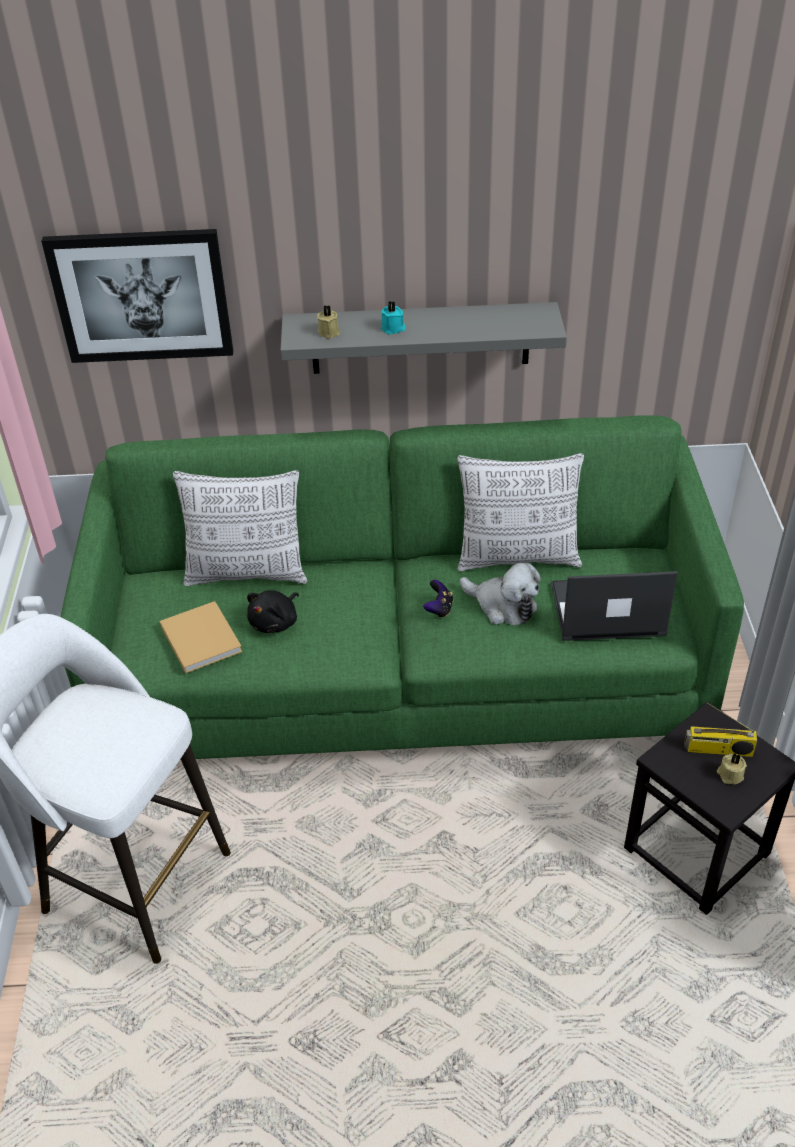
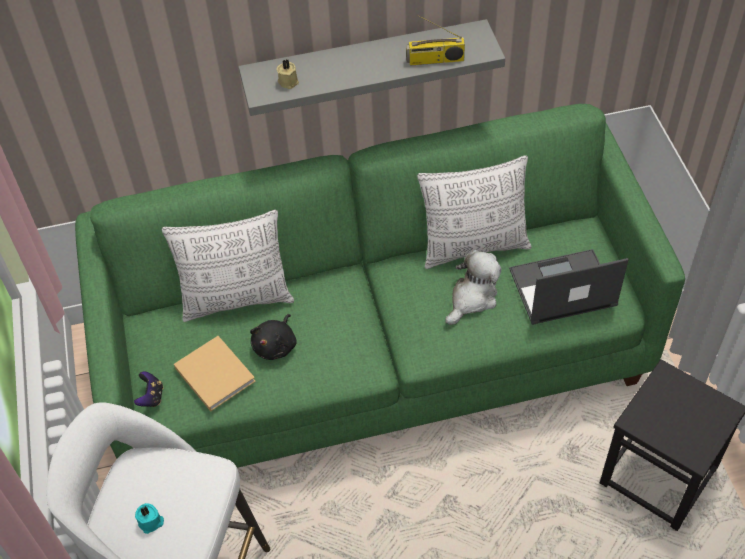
camera: 10 degrees left, 10 degrees up
picture [41,229,233,363] -> none
turquoise candle [381,301,406,335] -> turquoise candle moved to [135,503,164,534]
game controller [423,580,453,618] -> game controller moved to [134,371,163,407]
plush toy [460,563,541,626] -> plush toy turned 75 degrees counterclockwise [445,250,501,325]
radio [684,702,757,757] -> radio moved to [406,15,465,66]
beige candle [717,753,747,784] -> none

